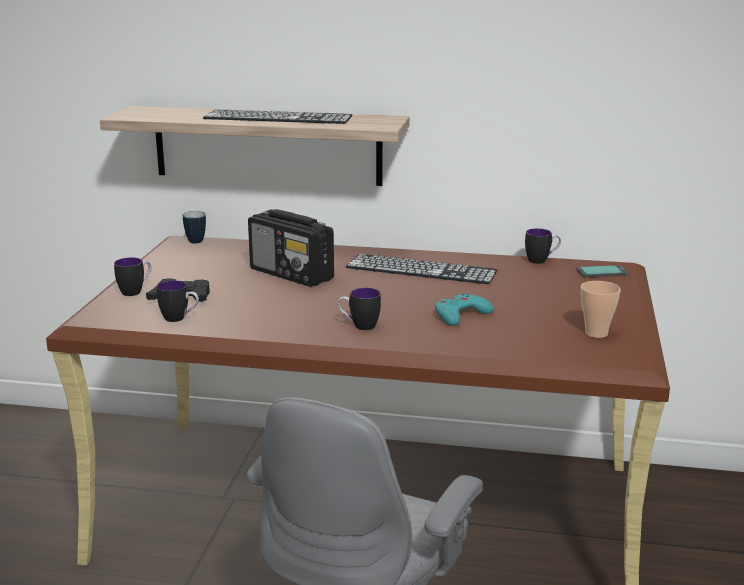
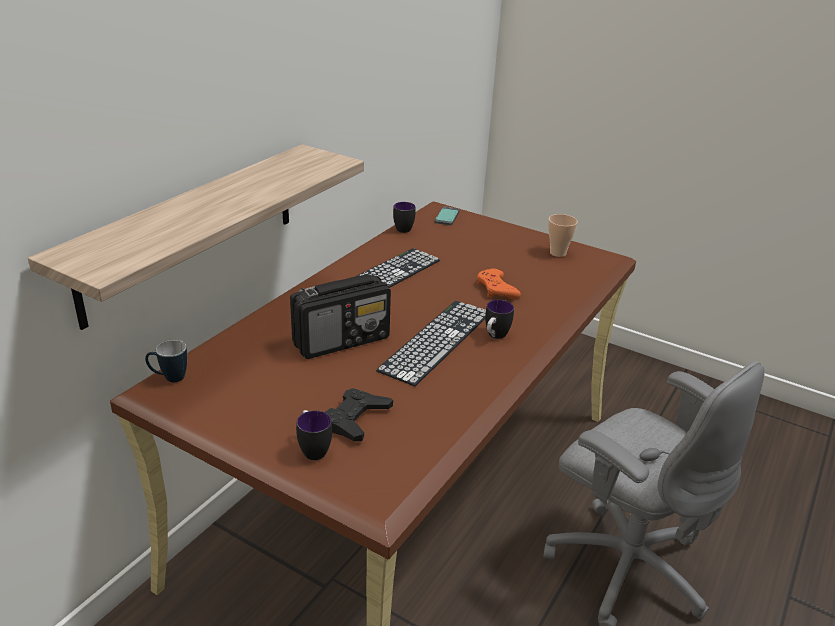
camera: 70 degrees left, 10 degrees up
mug [157,280,199,322] -> none
keyboard [203,109,352,124] -> keyboard moved to [376,301,486,386]
turquoise game controller [435,294,494,326] -> orange game controller [478,269,521,299]

